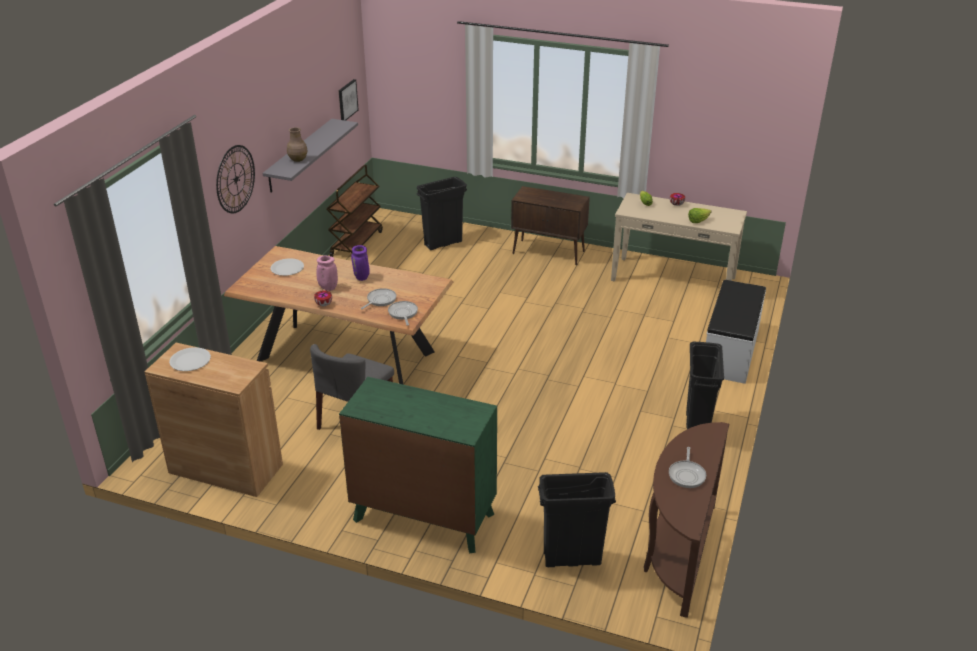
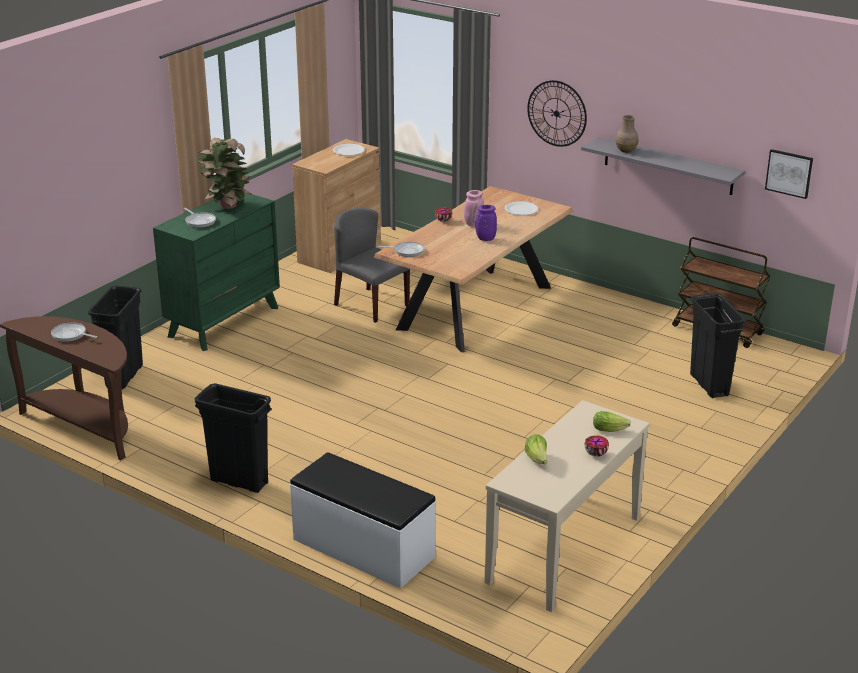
camera: 105 degrees right, 5 degrees down
frying pan [361,288,396,309] -> frying pan moved to [184,208,216,228]
brown cabinet [511,186,590,265] -> none
none -> potted plant [196,138,253,209]

